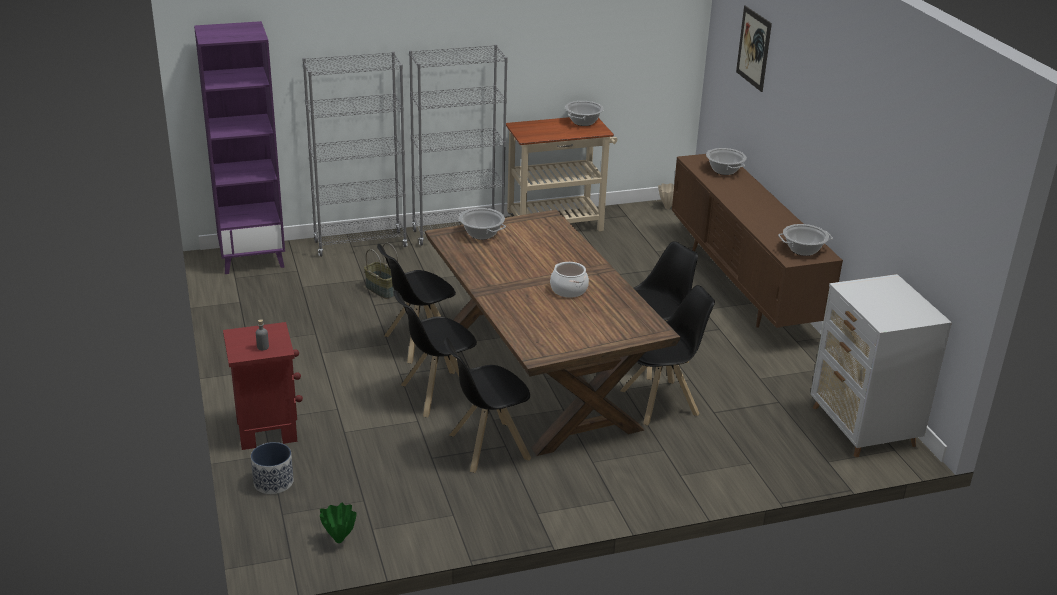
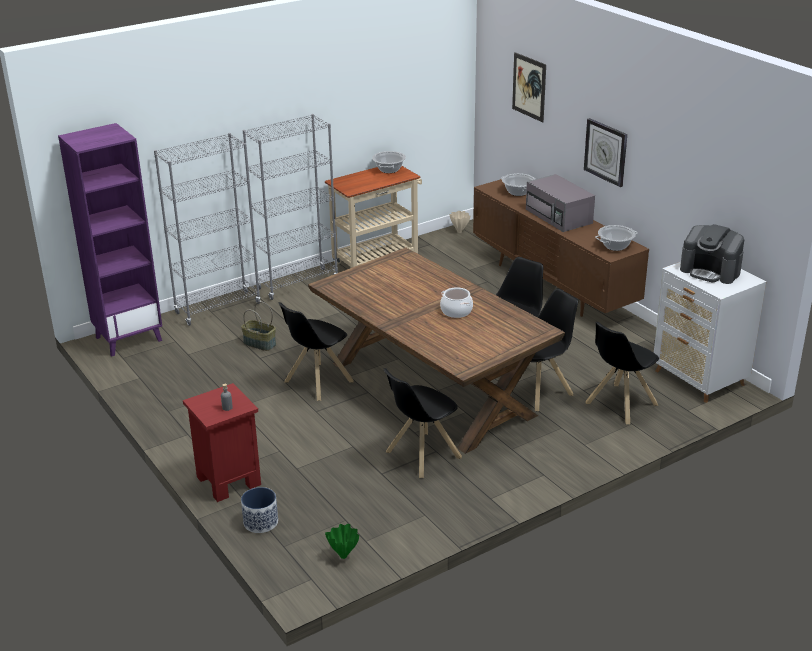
camera: 15 degrees left, 0 degrees up
black chair [393,290,477,417] -> black chair moved to [585,322,659,425]
cooking pot [458,208,506,240] -> none
none -> grey microwave [526,174,595,232]
none -> wall clock [584,118,627,187]
none -> coffee machine [680,224,744,284]

